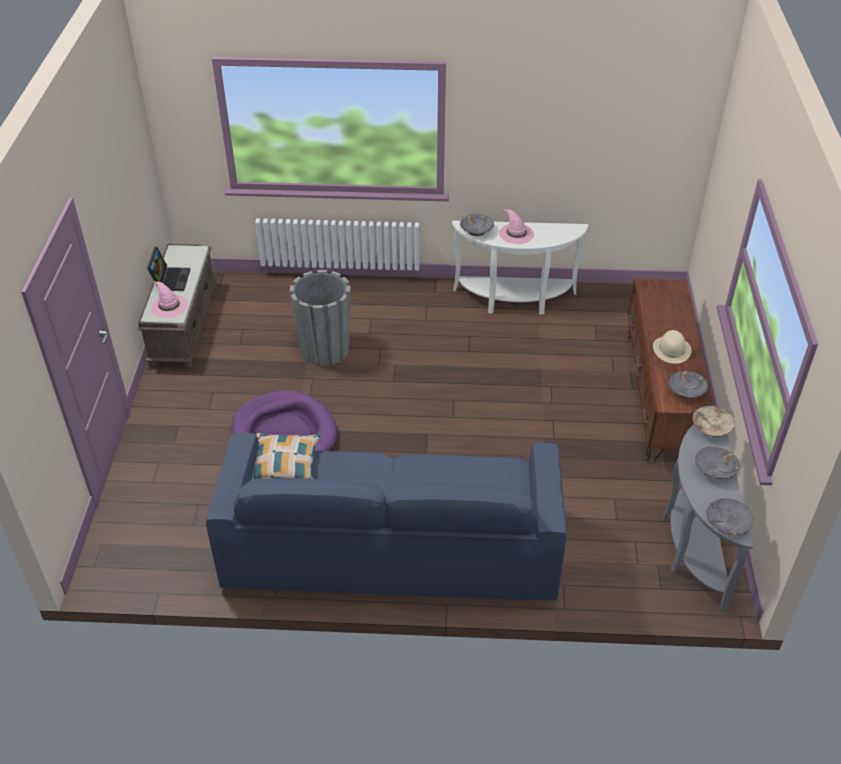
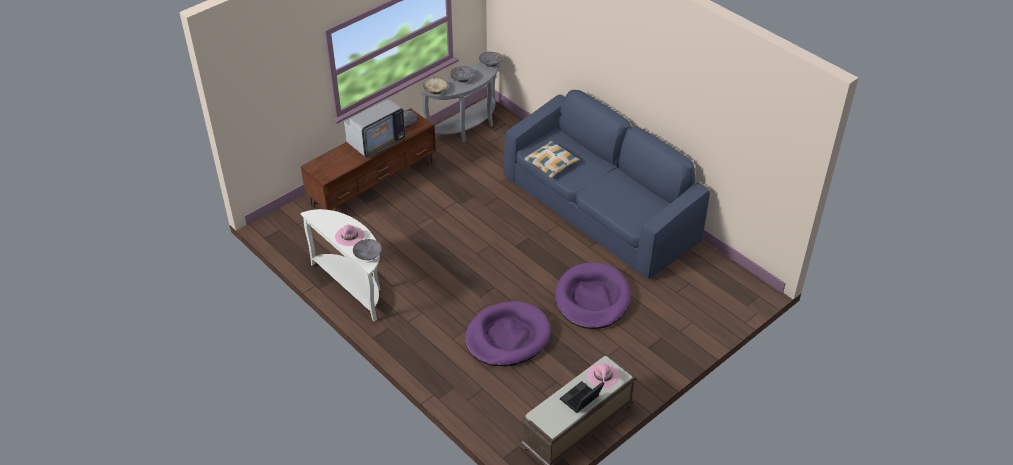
camera: 135 degrees left, 0 degrees up
pillow [252,433,320,479] -> pillow moved to [522,141,580,178]
grey planter [290,270,350,366] -> purple dog bed [465,301,551,366]
beige hat [653,330,692,364] -> television [344,99,406,157]

